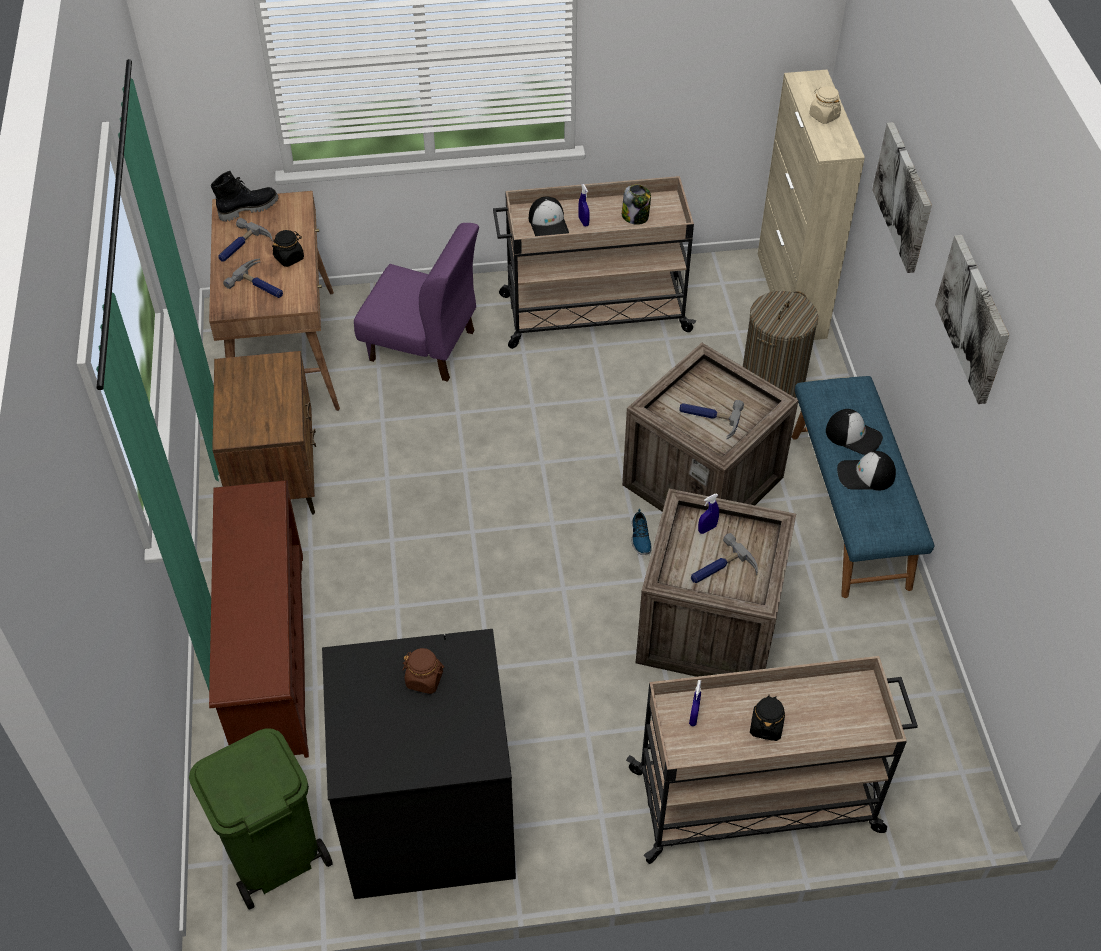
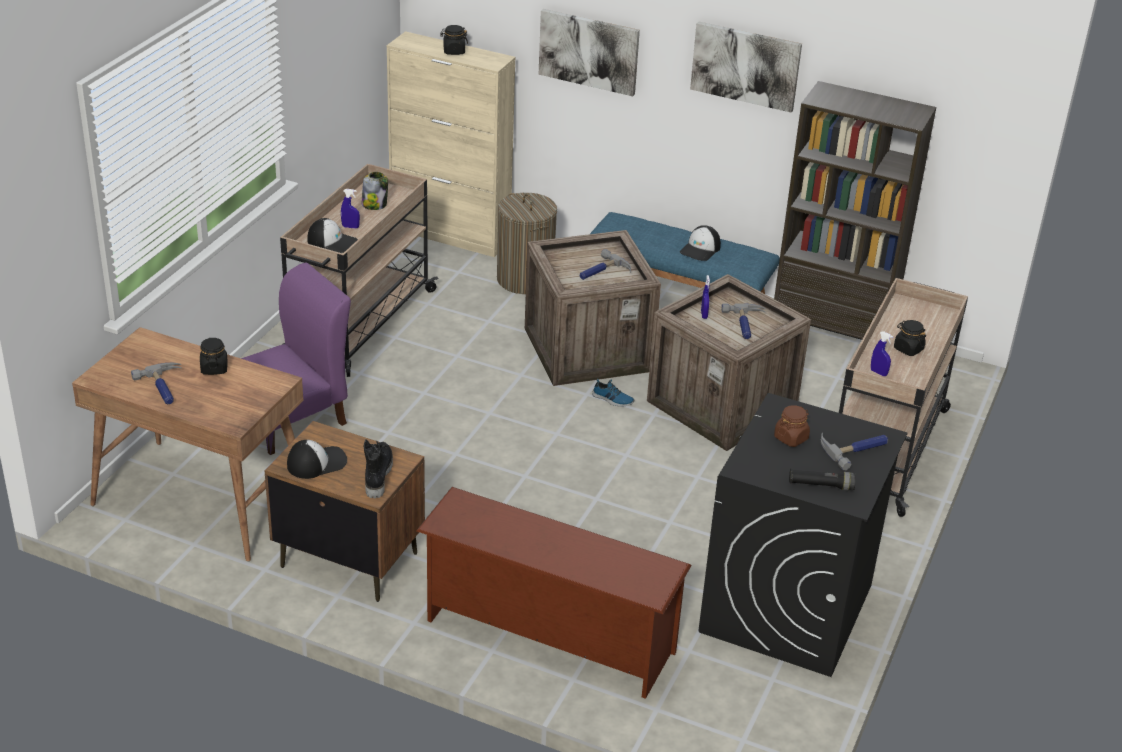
camera: 60 degrees left, 15 degrees down
green trash can [189,728,333,910] -> none
black boot [211,171,278,222] -> black boot moved to [364,439,393,498]
hammer [223,259,283,298] -> hammer moved to [821,433,888,470]
beige jar [809,86,841,124] -> black jar [440,25,468,55]
cap [826,409,883,455] -> cap moved to [287,440,347,479]
none -> brown bookcase [774,81,936,340]
none -> black flashlight [789,469,856,490]

